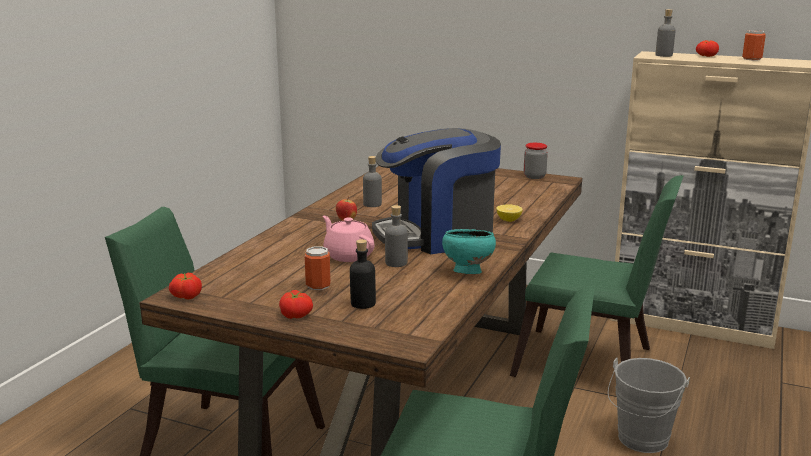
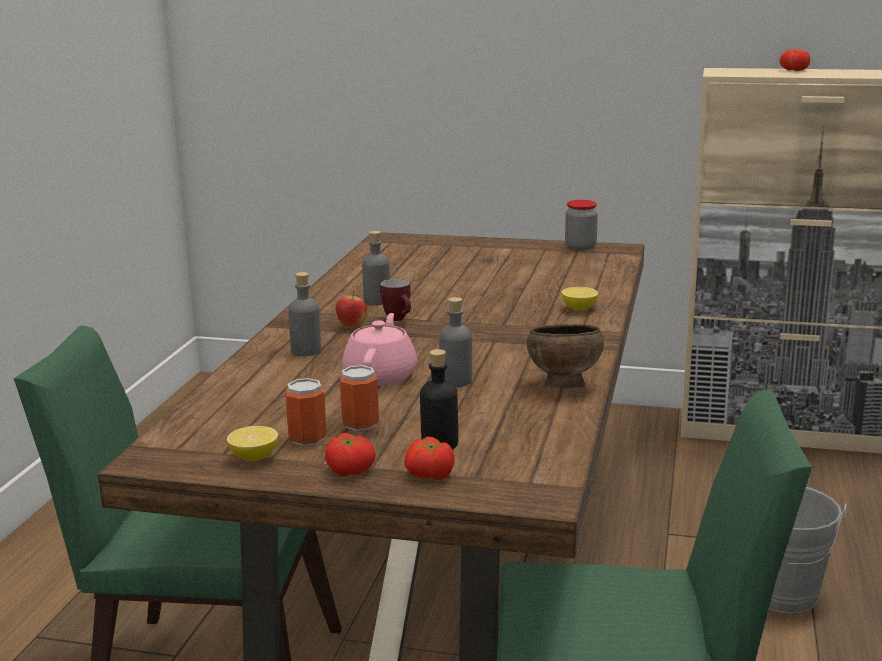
camera: 10 degrees left, 0 degrees up
tomato [169,273,202,300] -> tomato moved to [404,437,455,480]
pink teapot [323,216,374,262] -> pink teapot turned 60 degrees clockwise [342,313,417,386]
coffee machine [372,128,501,254] -> none
turquoise bowl [442,229,496,274] -> brown bowl [527,324,604,388]
green chair [510,175,683,377] -> none
grey bottle [655,9,676,57] -> grey bottle moved to [288,272,321,356]
can [742,30,766,60] -> can moved to [285,378,327,446]
none -> lemon [227,426,278,461]
none -> mug [380,279,411,321]

